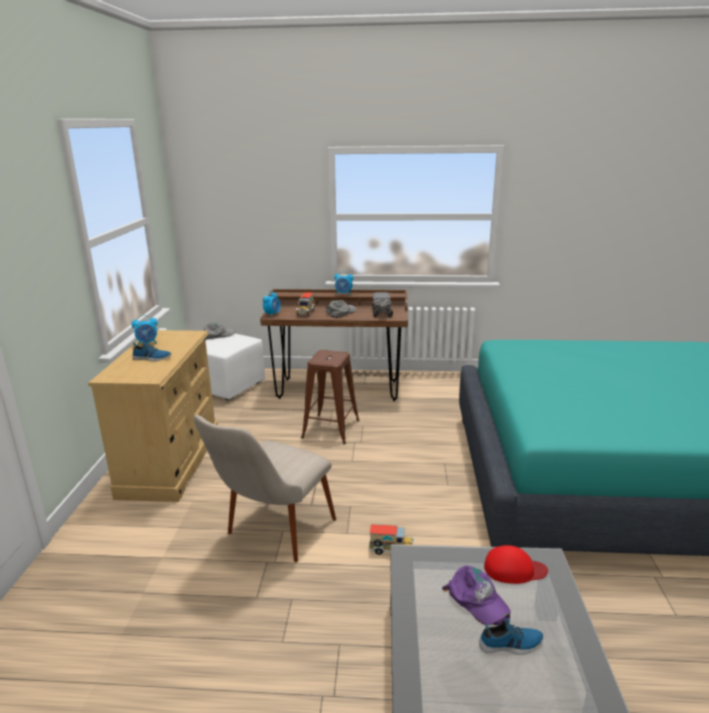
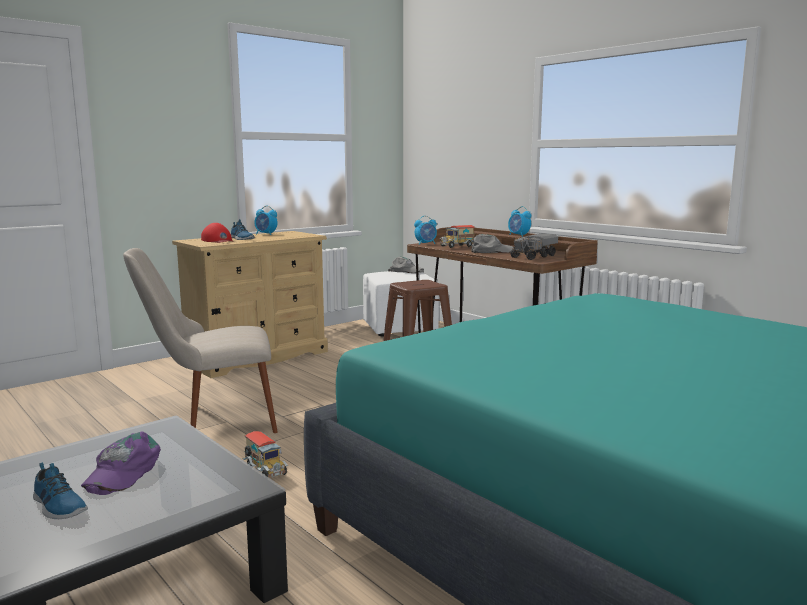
camera: 45 degrees right, 10 degrees down
red cap [484,545,548,584] -> red cap moved to [201,223,233,243]

